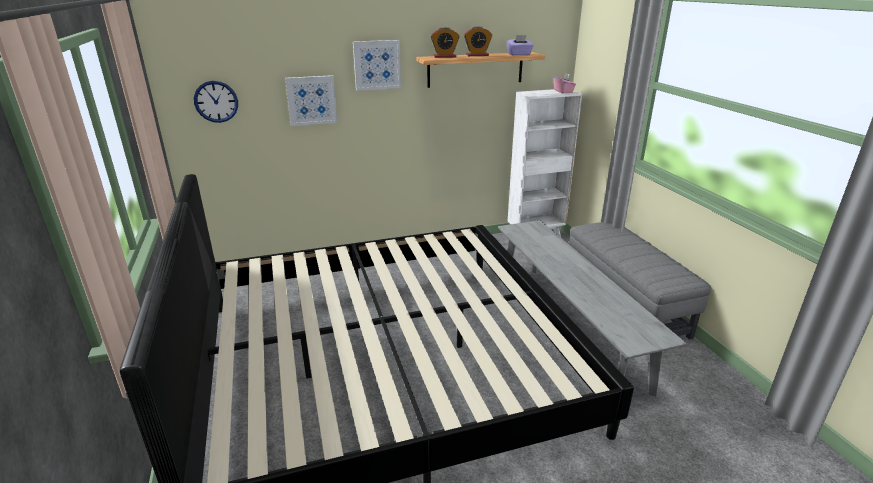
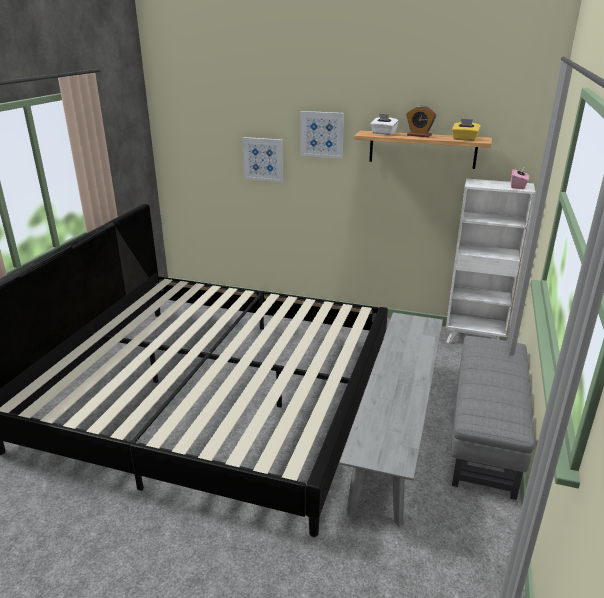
camera: 35 degrees right, 0 degrees up
wall clock [194,81,238,123] -> none
alarm clock [431,27,459,58] -> white tissue box [370,113,399,135]
purple tissue box [506,35,534,56] -> yellow tissue box [452,118,481,141]

